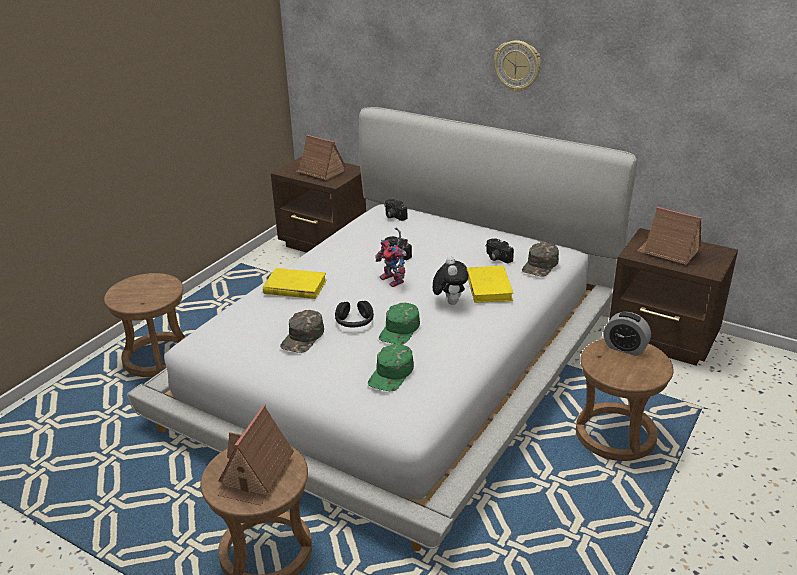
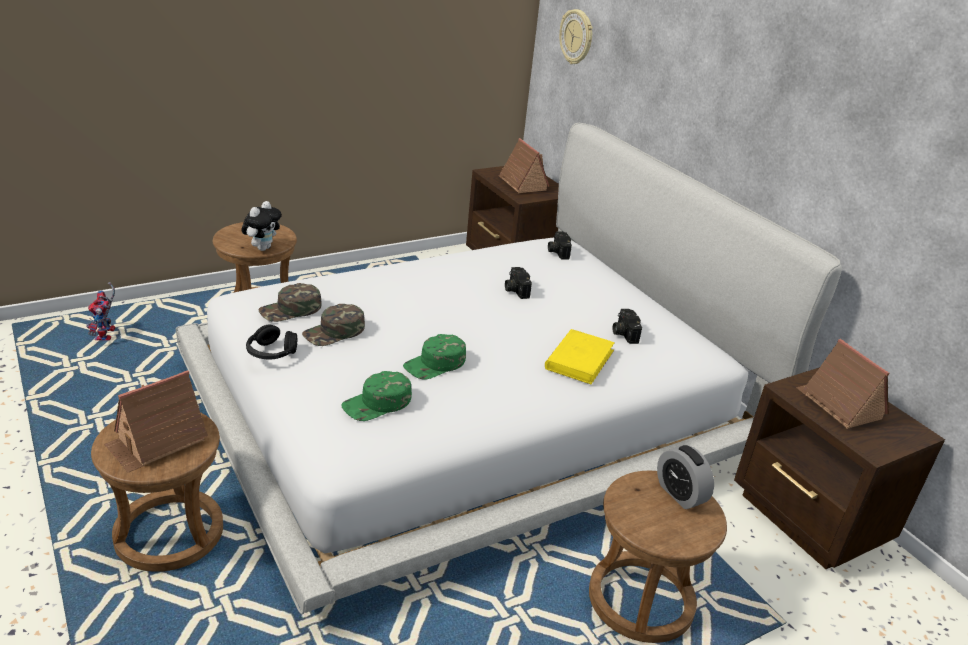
camera: 25 degrees right, 0 degrees up
yellow book [263,268,327,299] -> none
black headphones [335,301,374,327] -> black headphones moved to [246,325,297,360]
toy robot [375,228,408,287] -> toy robot moved to [86,282,115,340]
plush toy [433,256,469,305] -> plush toy moved to [242,201,282,251]
wall clock [494,40,541,92] -> wall clock moved to [559,9,593,64]
green cap [522,242,559,277] -> green cap moved to [258,283,322,322]

